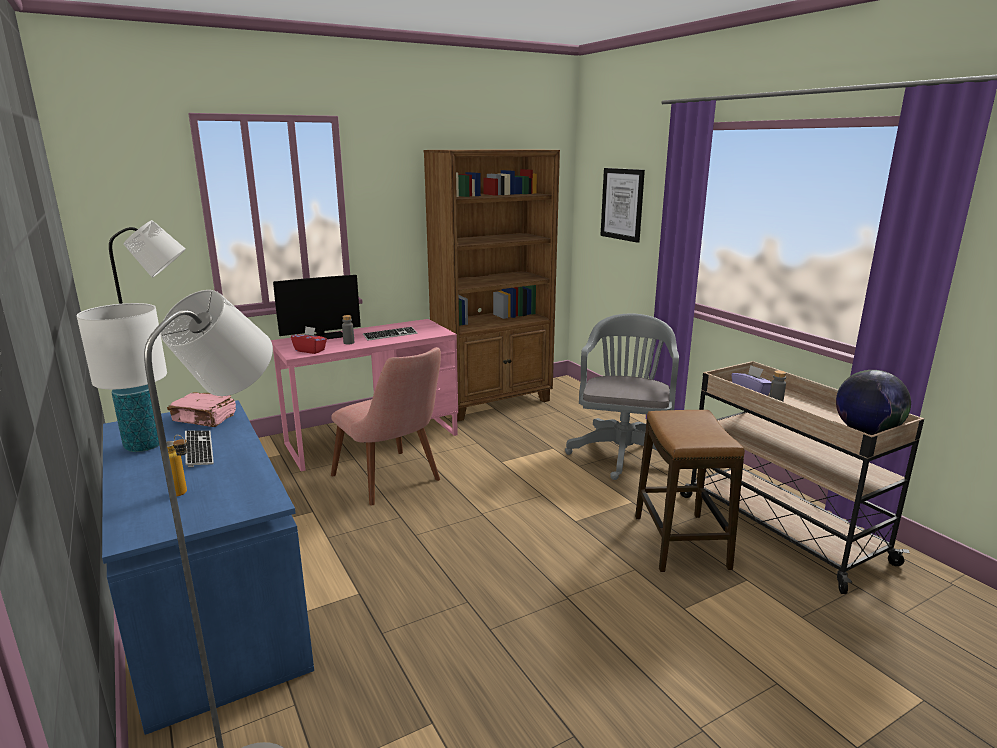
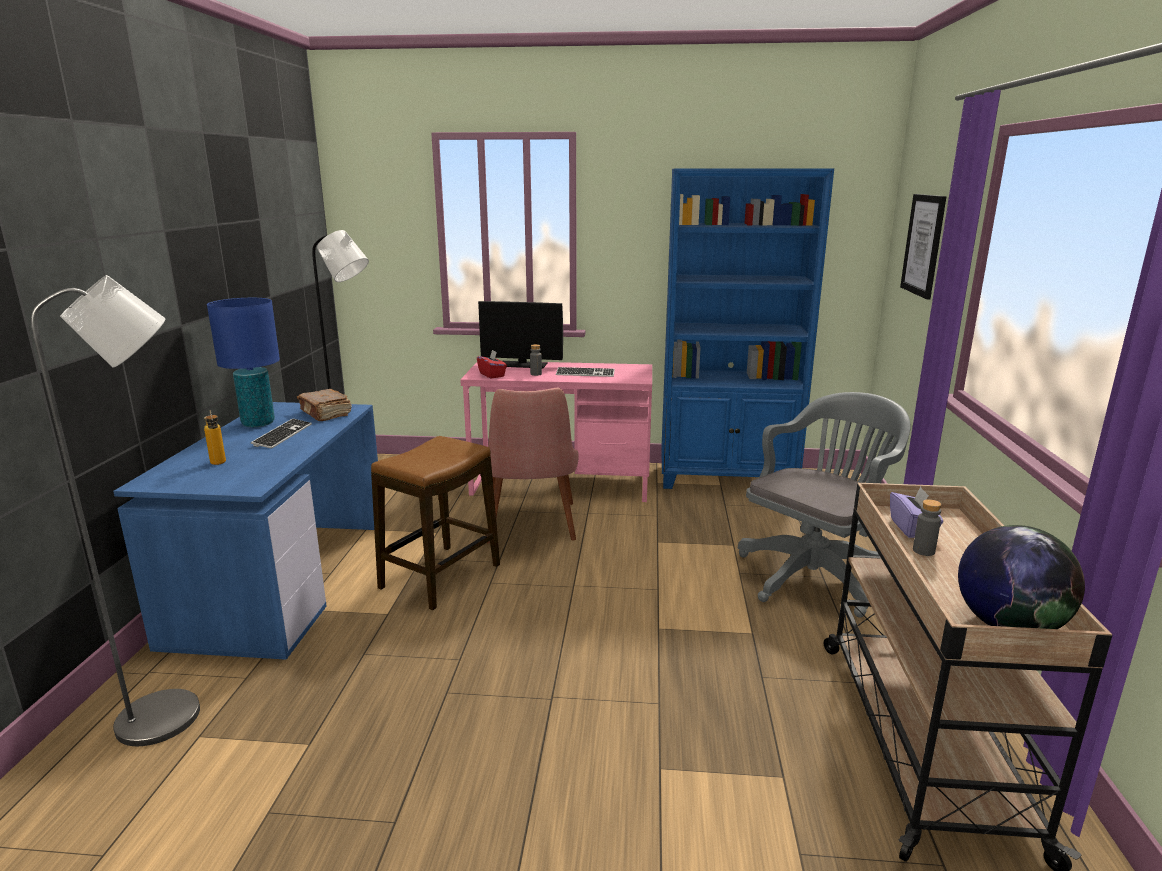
camera: 35 degrees right, 0 degrees up
white table lamp [76,303,167,452] -> blue table lamp [207,298,280,427]
pink book [167,392,236,427] -> brown book [297,389,352,421]
brown bookcase [424,149,560,422] -> blue bookcase [661,168,834,489]
stool [635,410,745,572] -> stool moved to [371,436,500,610]

